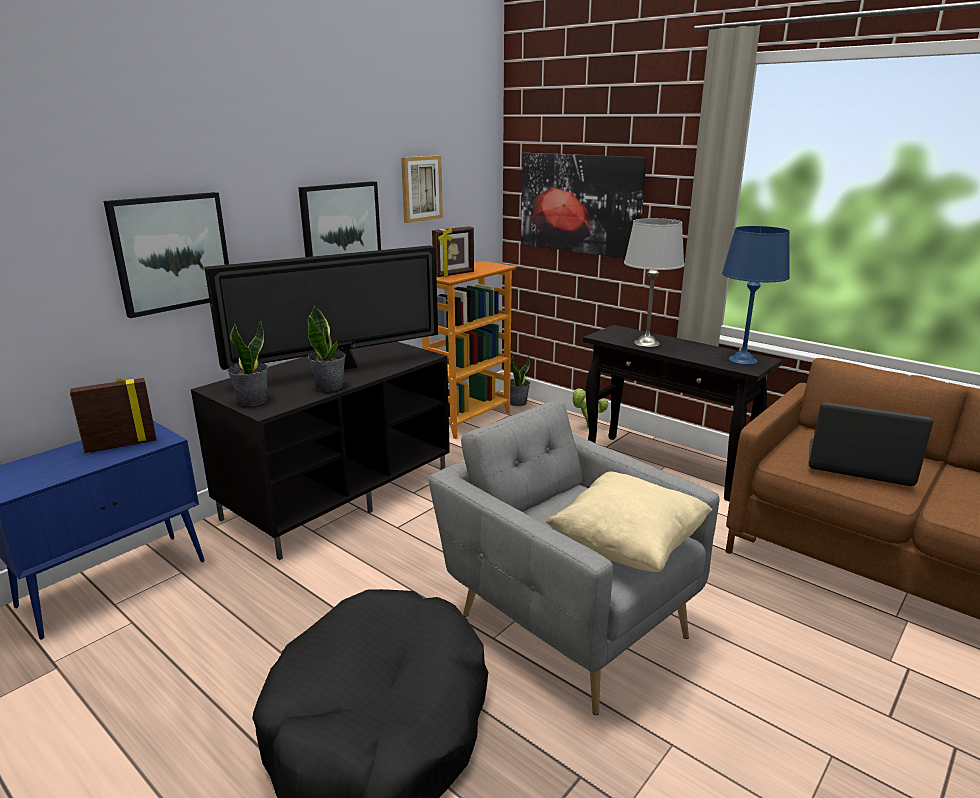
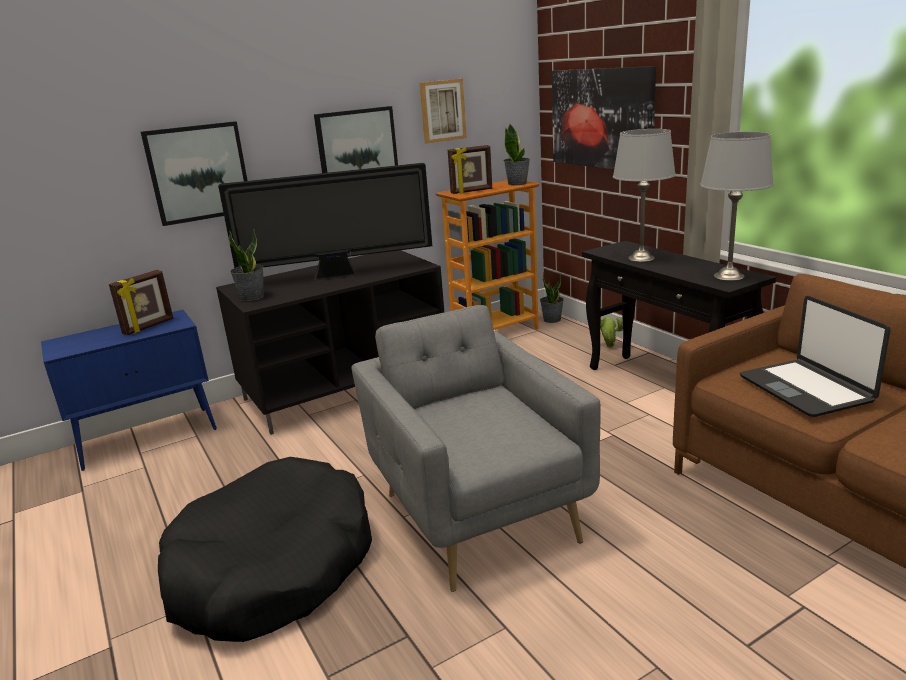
camera: 20 degrees right, 0 degrees up
picture frame [70,378,157,453] -> picture frame turned 135 degrees clockwise [109,270,173,335]
potted plant [308,305,346,392] -> potted plant moved to [504,124,530,186]
beige pillow [546,471,712,572] -> none
blue table lamp [722,226,790,365] -> grey table lamp [700,132,774,281]
laptop [809,402,933,486] -> laptop turned 150 degrees counterclockwise [740,296,890,417]

